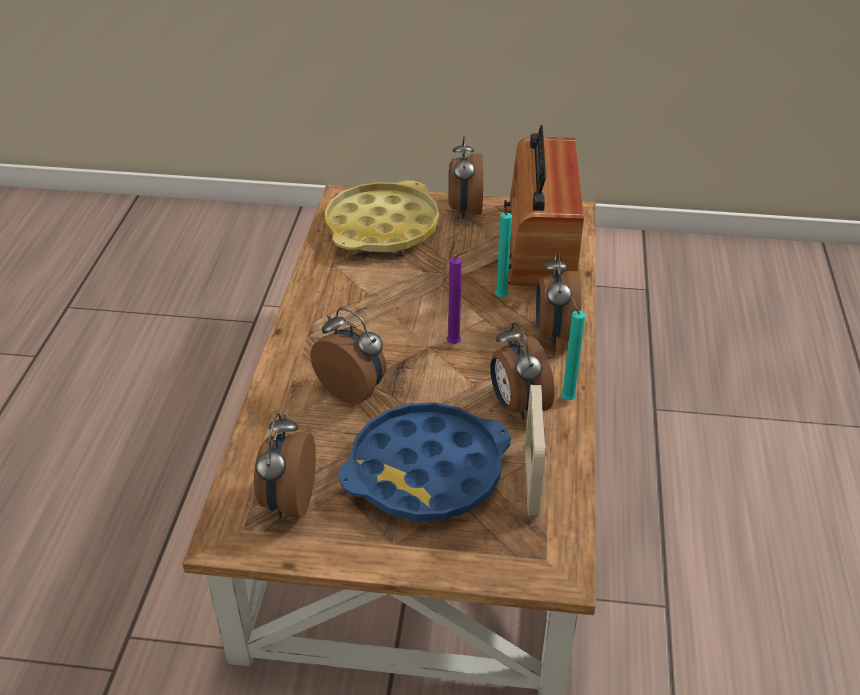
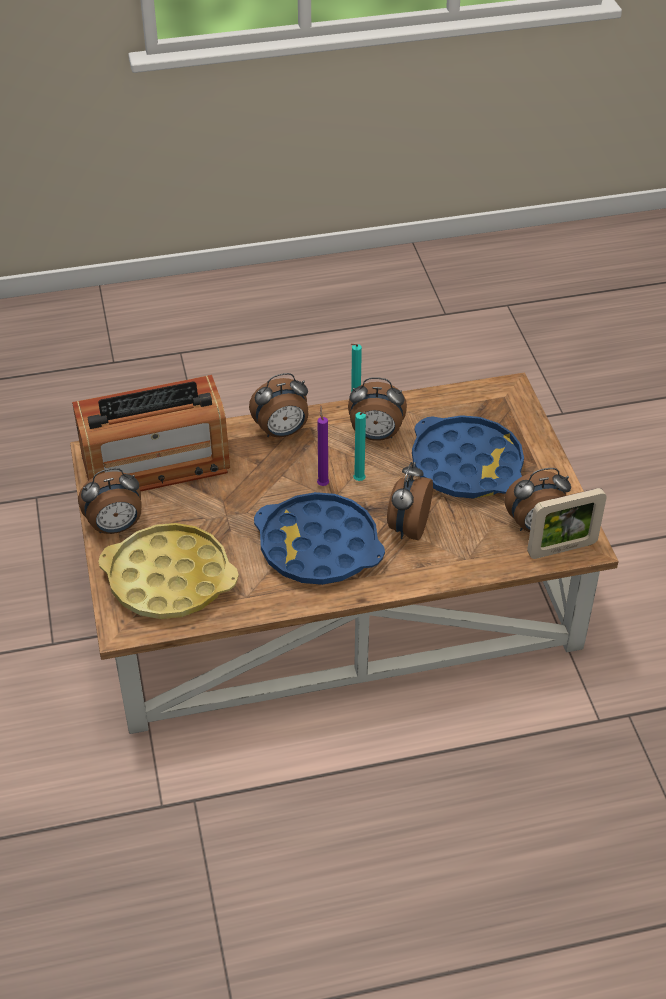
camera: 110 degrees left, 5 degrees up
alarm clock [490,322,555,420] -> alarm clock turned 45 degrees clockwise [348,377,407,441]
turquoise candle [495,206,512,298] -> turquoise candle moved to [353,412,366,481]
picture frame [525,385,546,516] -> picture frame moved to [527,488,607,559]
none -> blue tray [254,492,385,585]

